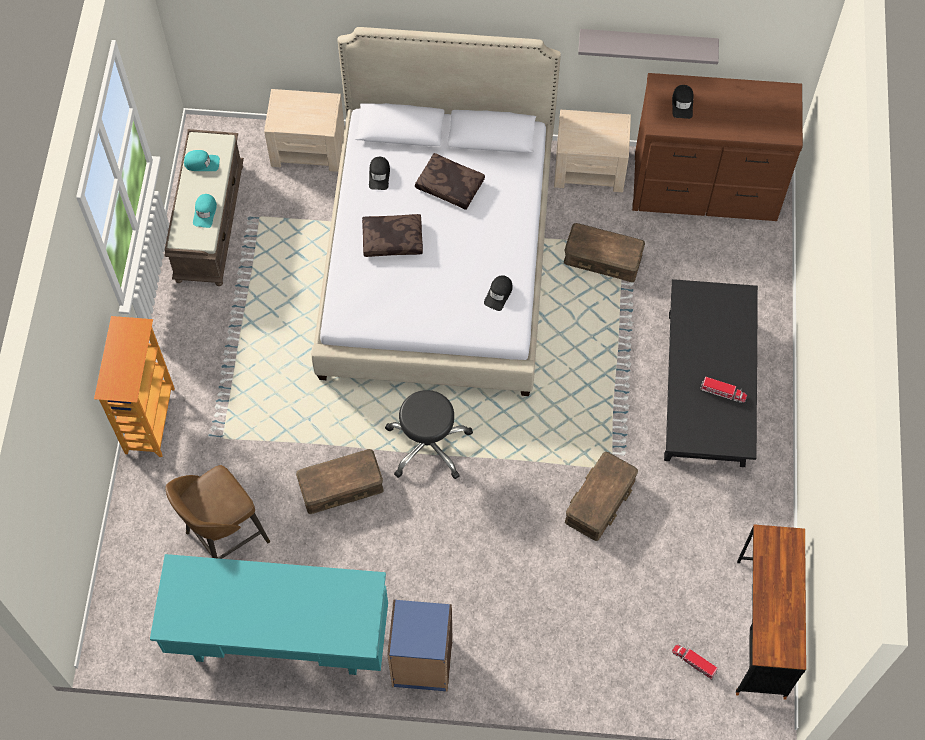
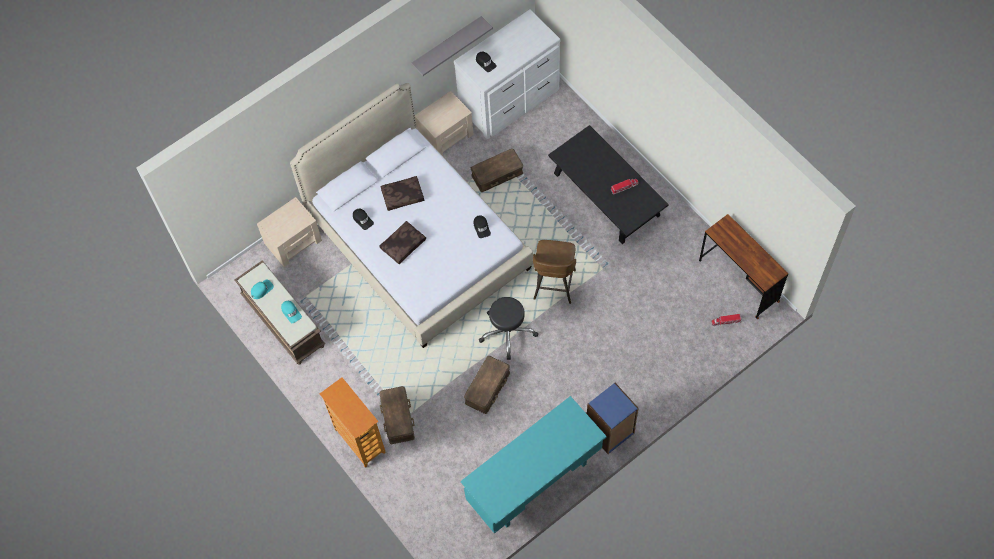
camera: 40 degrees left, 0 degrees up
brown stool [165,465,270,559] -> brown stool moved to [533,240,576,304]
brown storage box [565,452,638,541] -> brown storage box moved to [380,386,415,444]
brown dresser [632,73,803,221] -> white dresser [454,9,560,140]

